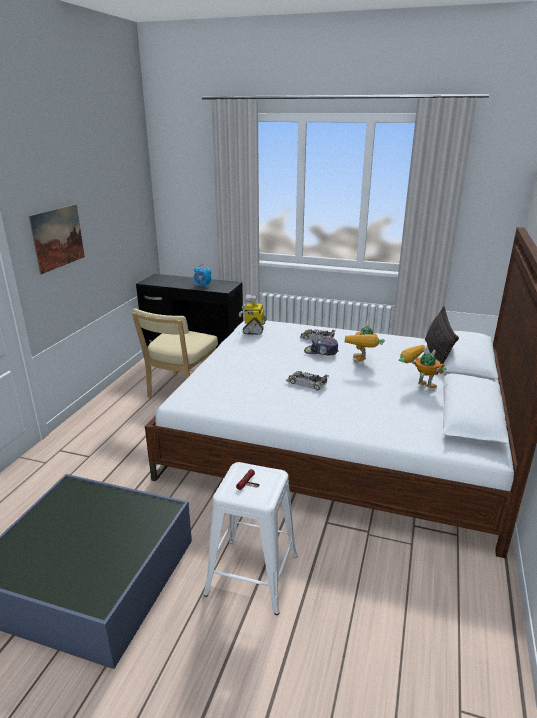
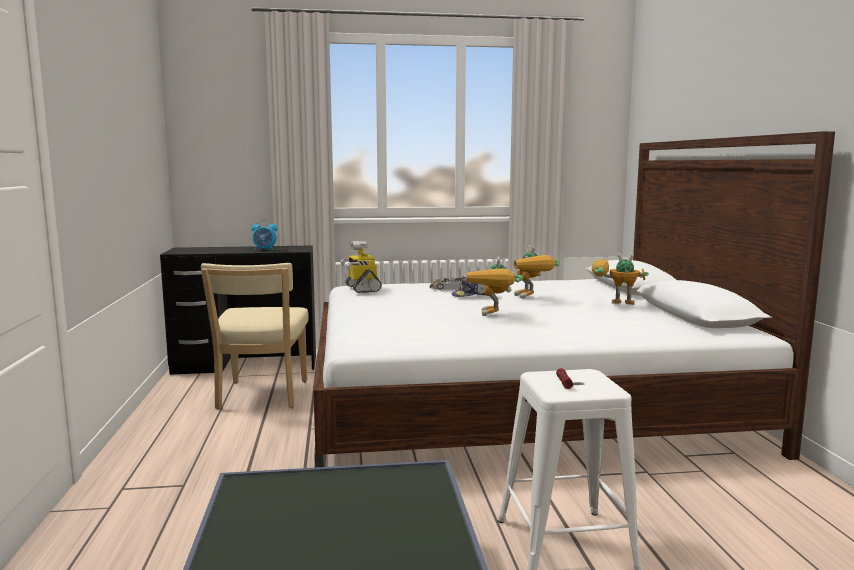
camera: 25 degrees left, 15 degrees down
picture [29,204,85,274] -> none
toy car [286,371,329,390] -> toy robot [467,256,523,316]
pillow [425,306,459,375] -> none

